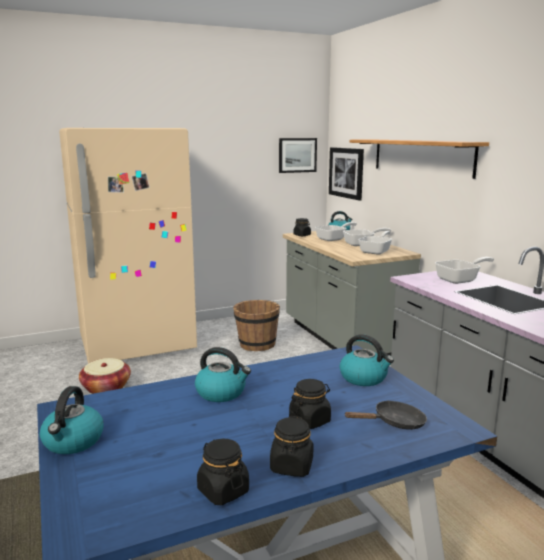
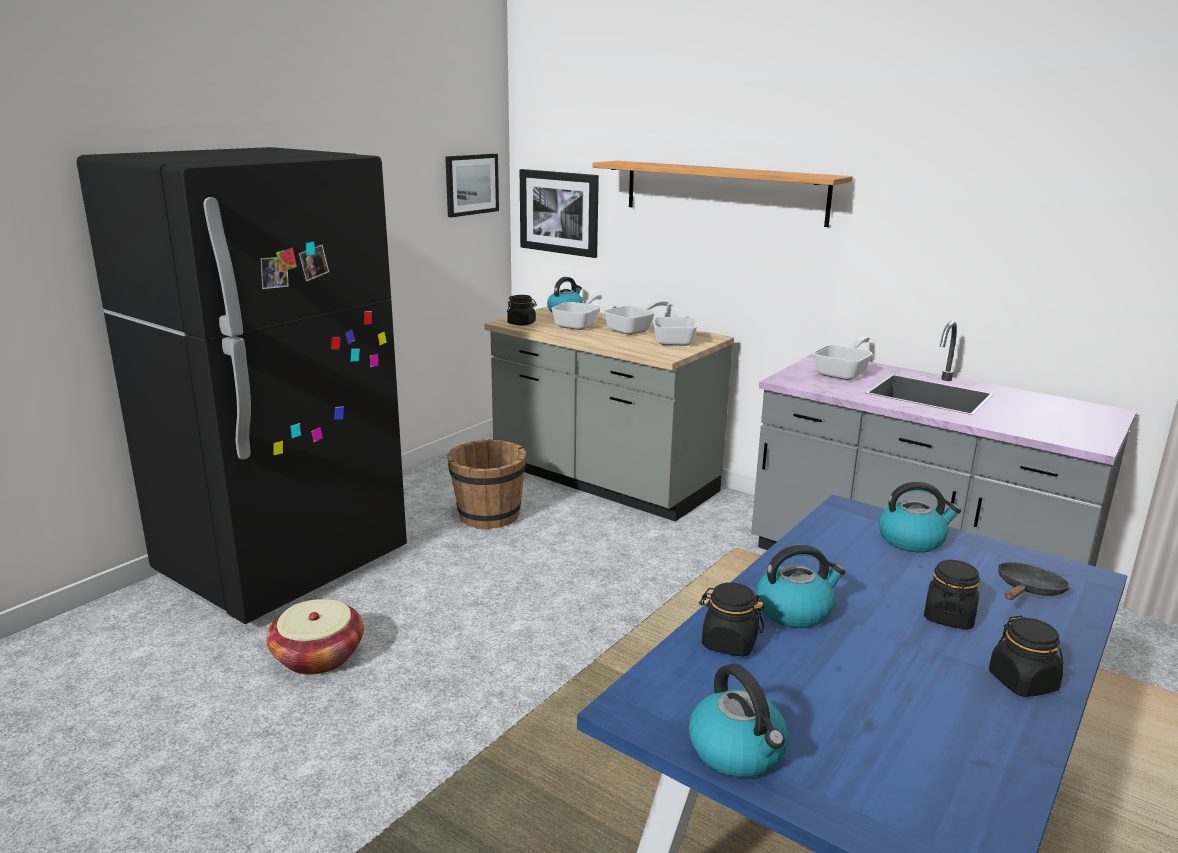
camera: 30 degrees left, 5 degrees up
beige fridge [59,128,197,364] -> black fridge [77,147,407,624]
black jar [197,439,249,505] -> black jar moved to [699,582,764,657]

